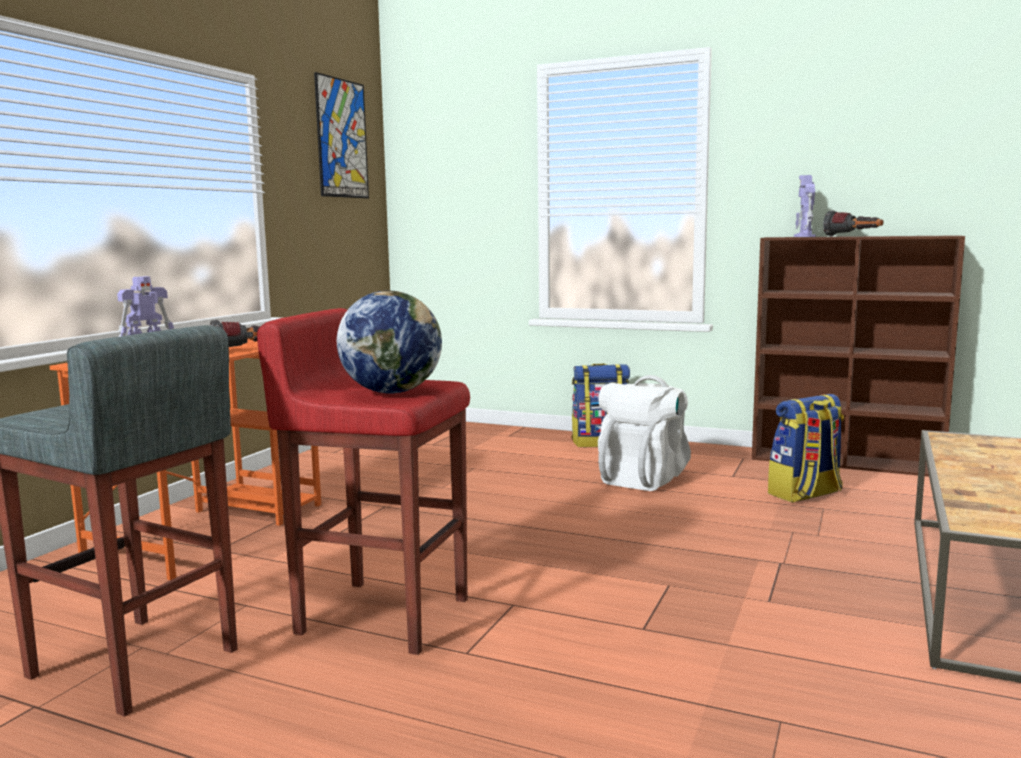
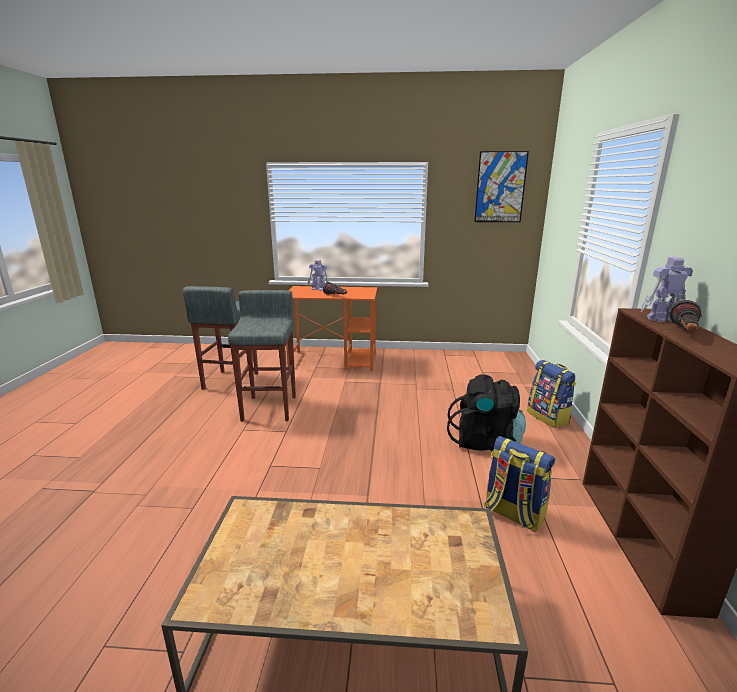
camera: 70 degrees right, 10 degrees up
red stool [257,308,470,655] -> grey stool [228,290,296,421]
globe [337,290,442,394] -> none
white backpack [598,375,691,491] -> black backpack [447,374,526,451]

